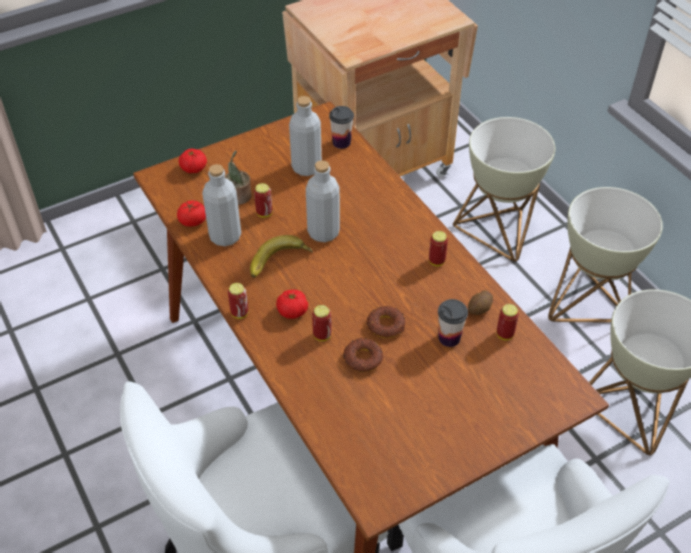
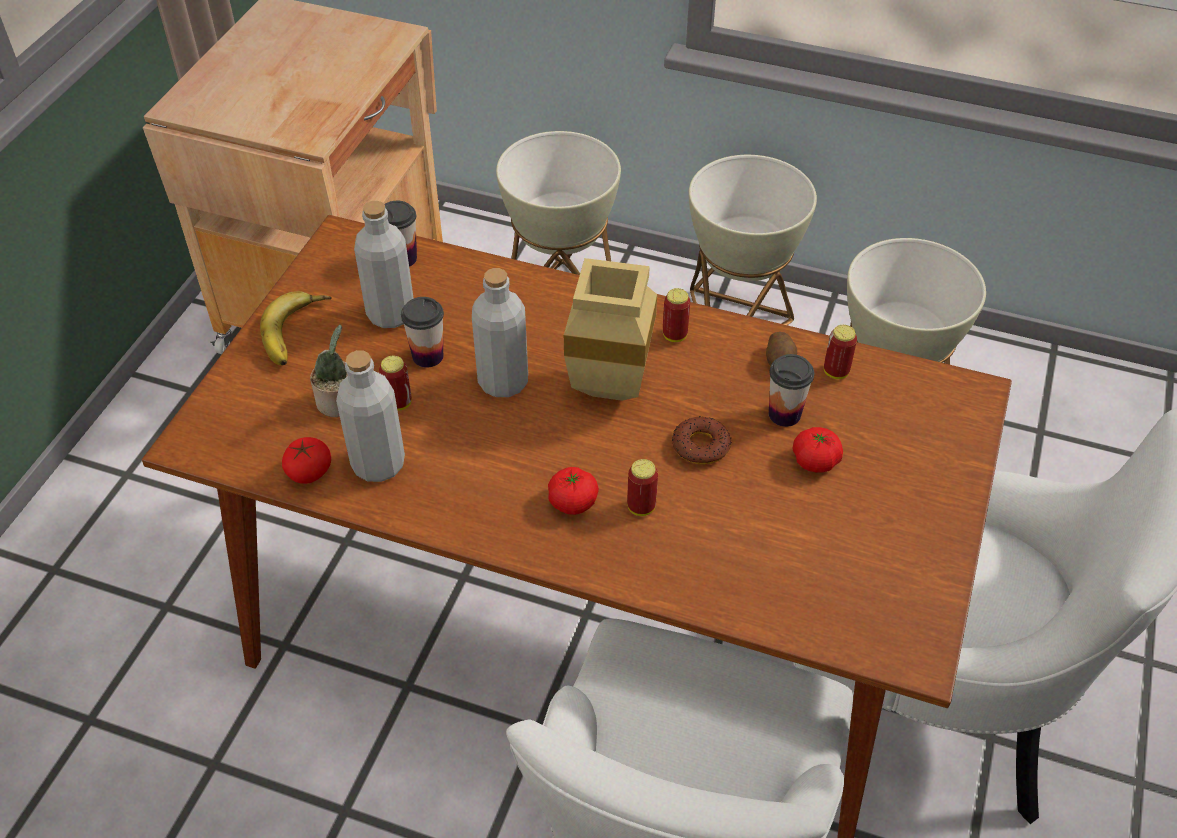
camera: 40 degrees left, 0 degrees up
tomato [178,149,207,173] -> tomato moved to [792,427,843,473]
can [228,283,248,319] -> none
banana [250,235,313,278] -> banana moved to [260,291,332,365]
donut [343,338,383,372] -> none
none -> cup [401,297,444,368]
none -> beige vase [564,258,657,401]

